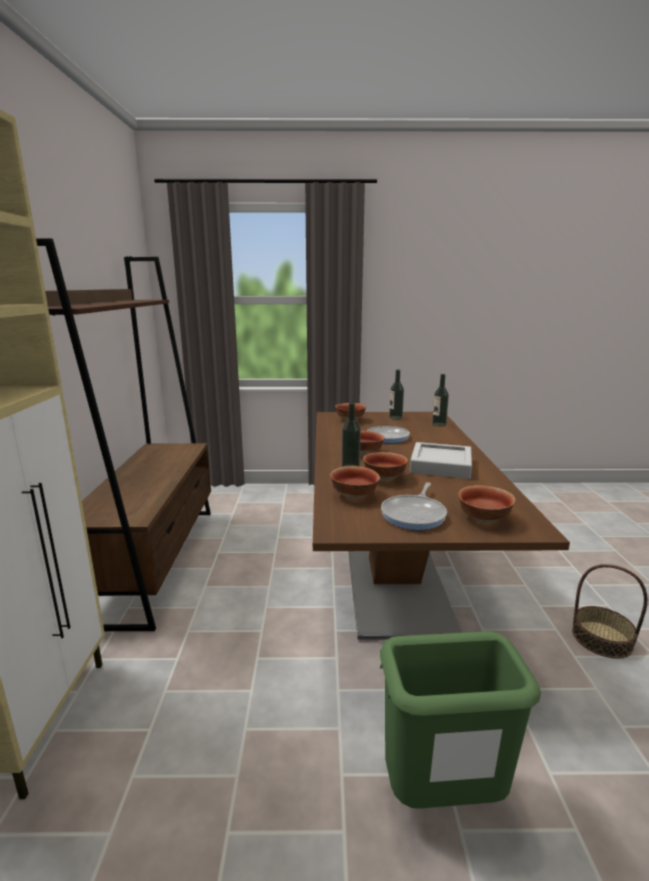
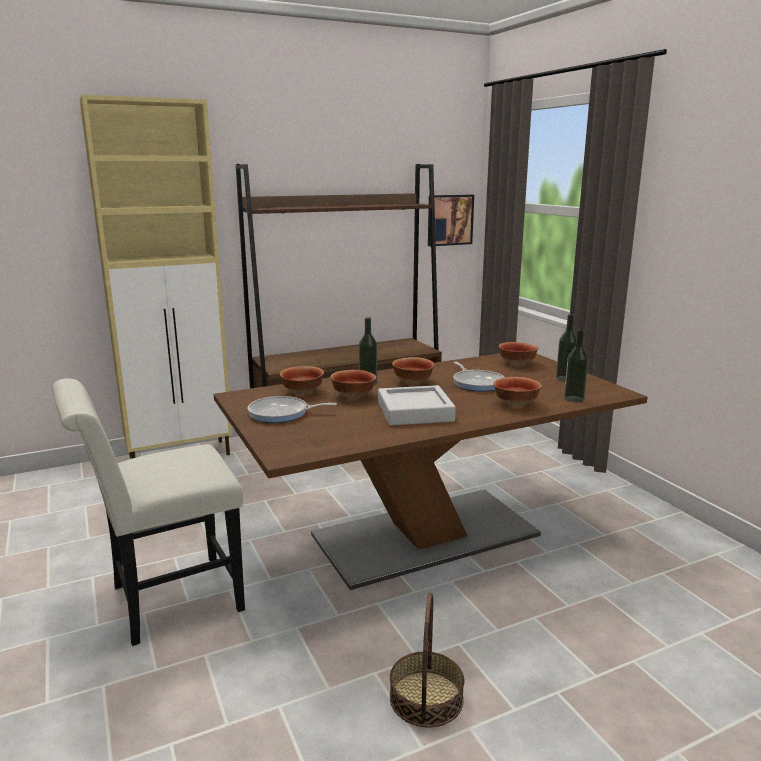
camera: 65 degrees right, 0 degrees up
green trash can [380,631,541,809] -> white chair [52,378,245,646]
bowl [458,485,516,524] -> bowl moved to [493,377,542,407]
none -> picture [428,195,474,246]

